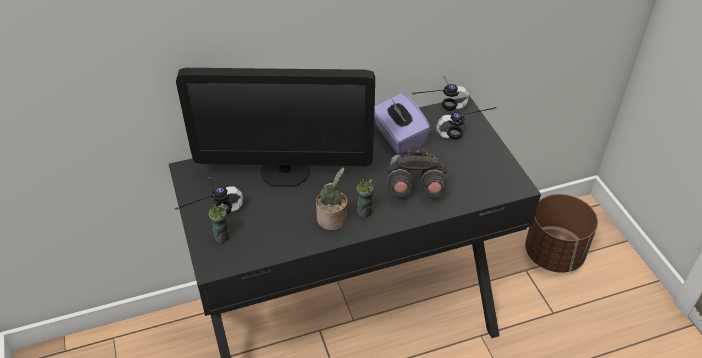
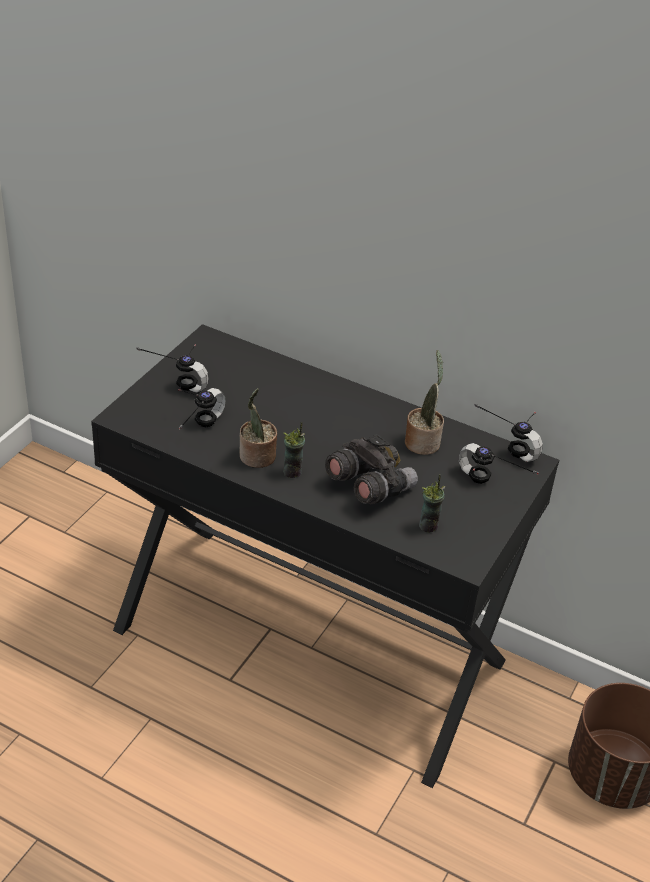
camera: 45 degrees right, 5 degrees down
monitor [176,68,375,187] -> none
cup [208,198,230,243] -> cup moved to [419,474,445,533]
purple tissue box [374,93,431,154] -> potted plant [405,350,444,455]
none -> headphones [178,388,225,430]

